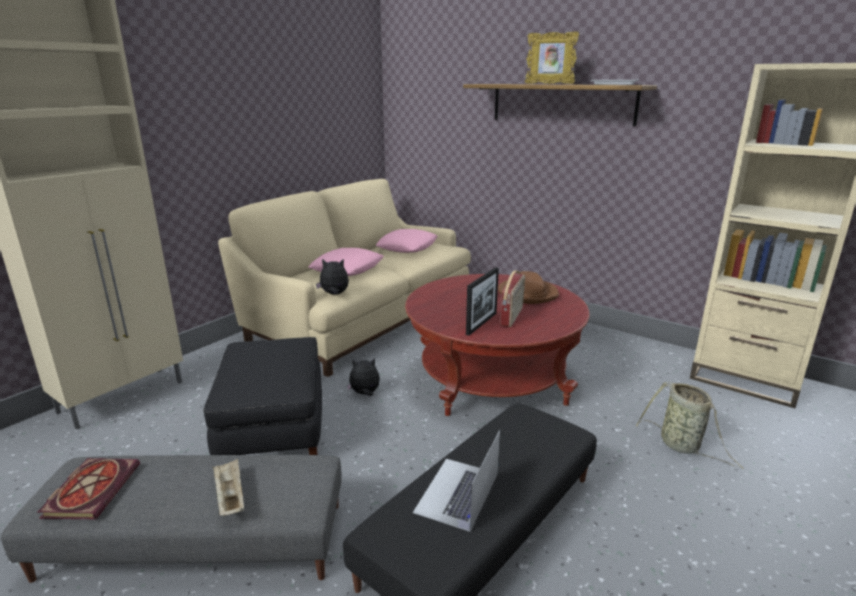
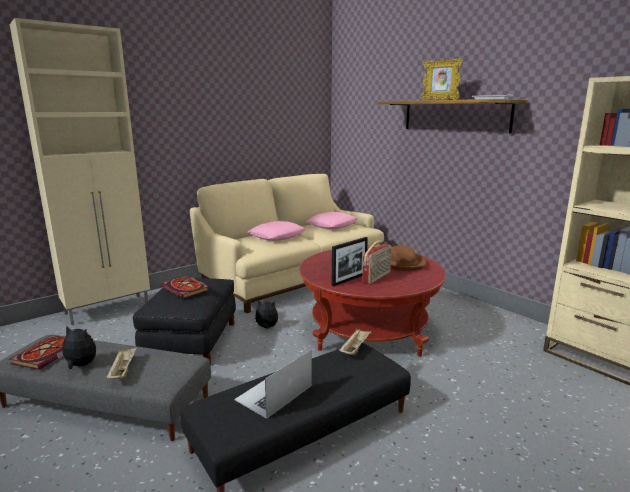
camera: 15 degrees right, 5 degrees down
plush toy [316,259,349,295] -> plush toy moved to [56,325,96,369]
basket [636,382,744,469] -> none
none -> book [161,276,210,299]
none -> beige tray [339,328,372,355]

